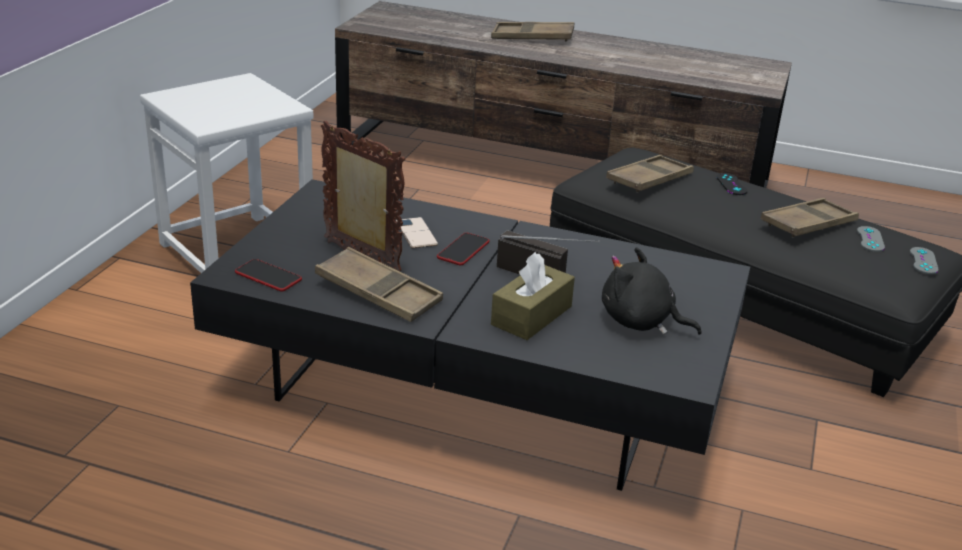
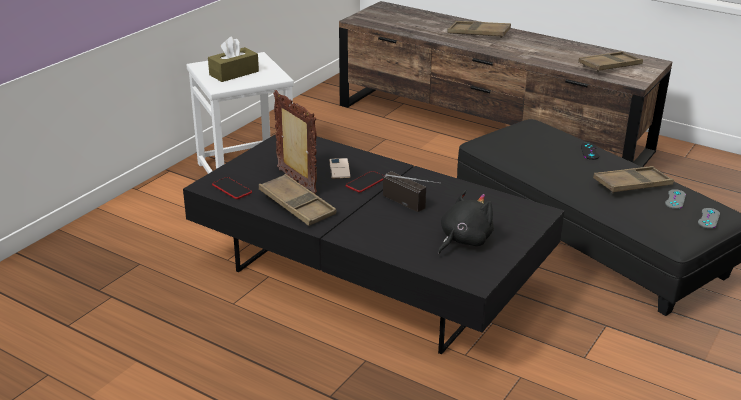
camera: 15 degrees right, 0 degrees up
brown tissue box [491,252,575,340] -> brown tissue box moved to [208,37,259,82]
black plush toy [602,247,702,335] -> black plush toy turned 90 degrees clockwise [438,190,494,254]
brown tray [606,155,694,193] -> brown tray moved to [578,51,643,72]

